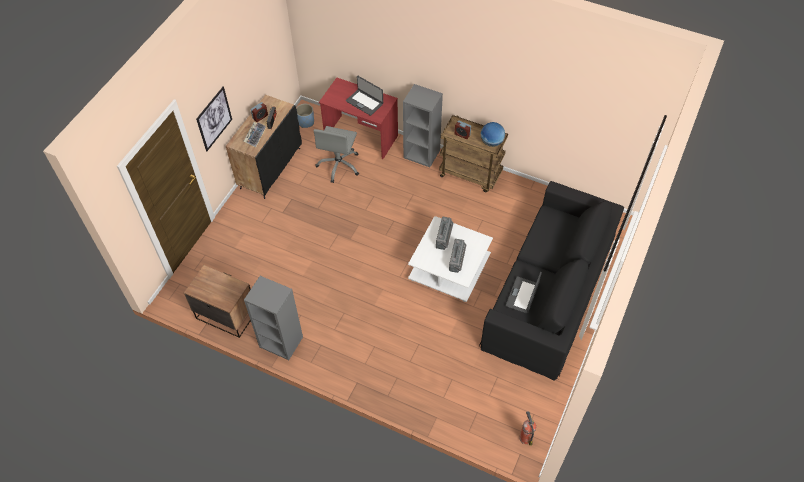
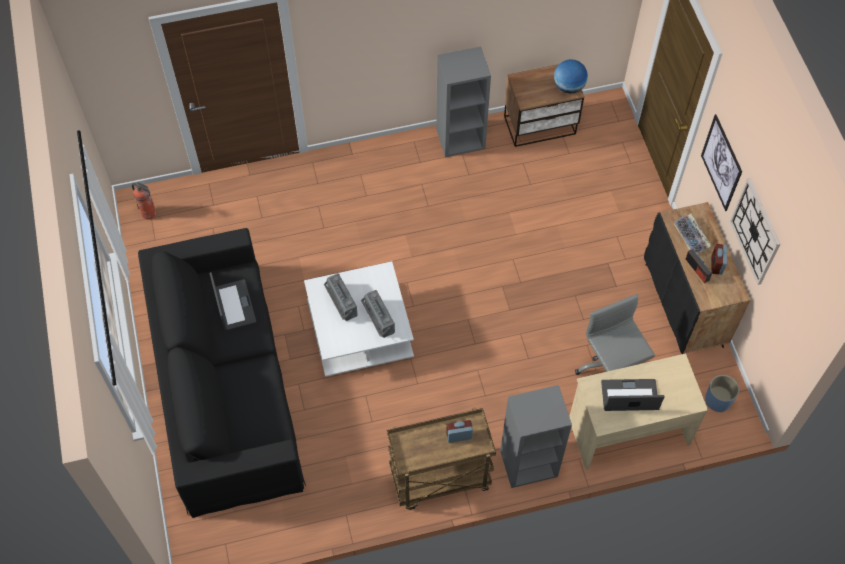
camera: 140 degrees right, 5 degrees up
red desk [319,78,398,159] -> beige desk [569,353,708,470]
globe [481,122,505,147] -> globe moved to [554,59,588,94]
none -> wall clock [730,178,780,285]

